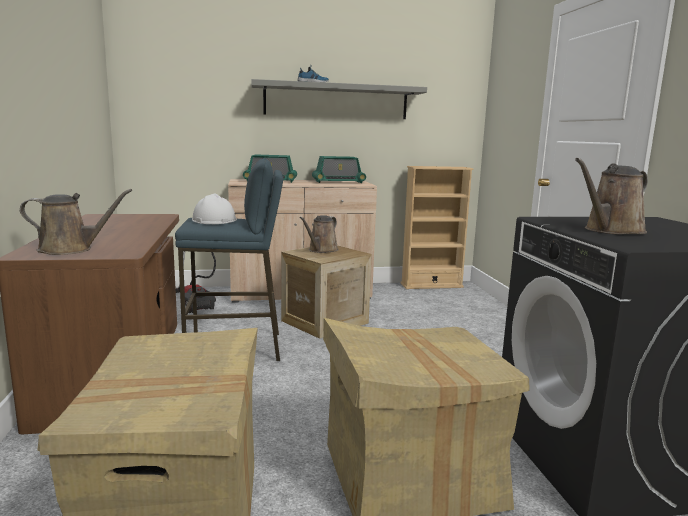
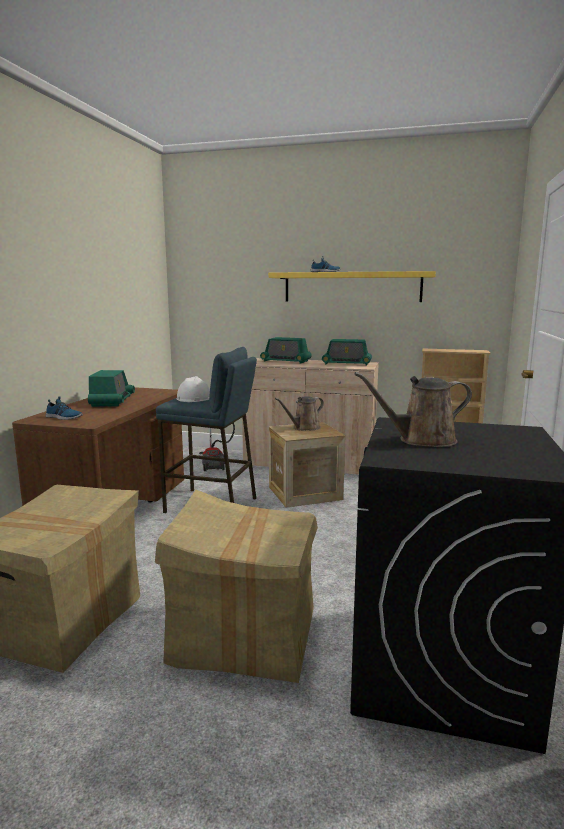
camera: 25 degrees right, 0 degrees up
brown watering can [20,189,132,255] -> shoe [46,396,83,420]
grey shelf [252,79,427,119] -> yellow shelf [268,271,436,302]
none -> radio [88,370,135,407]

